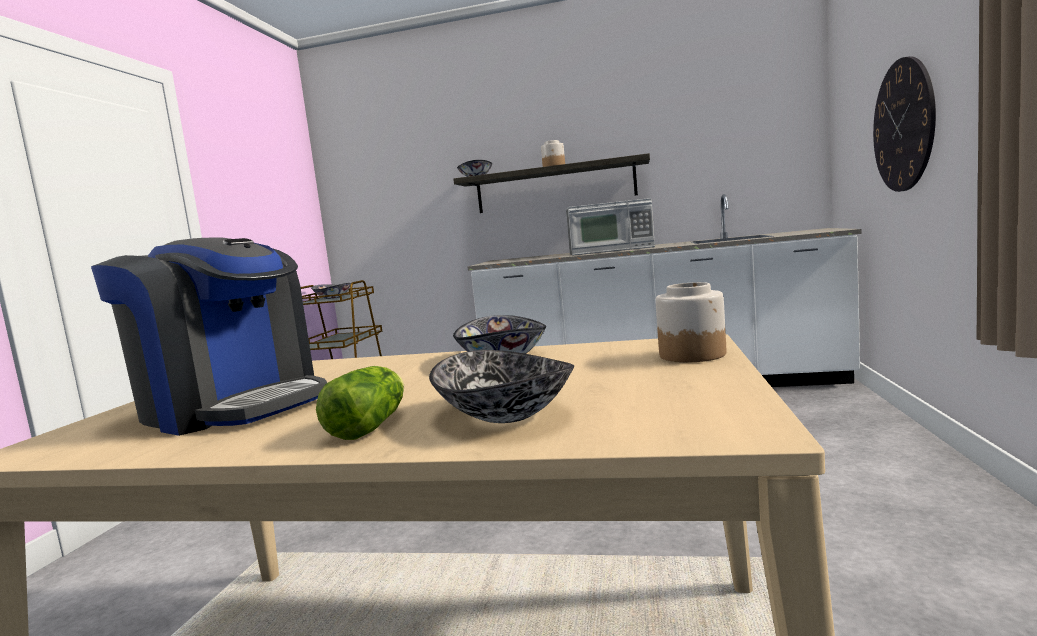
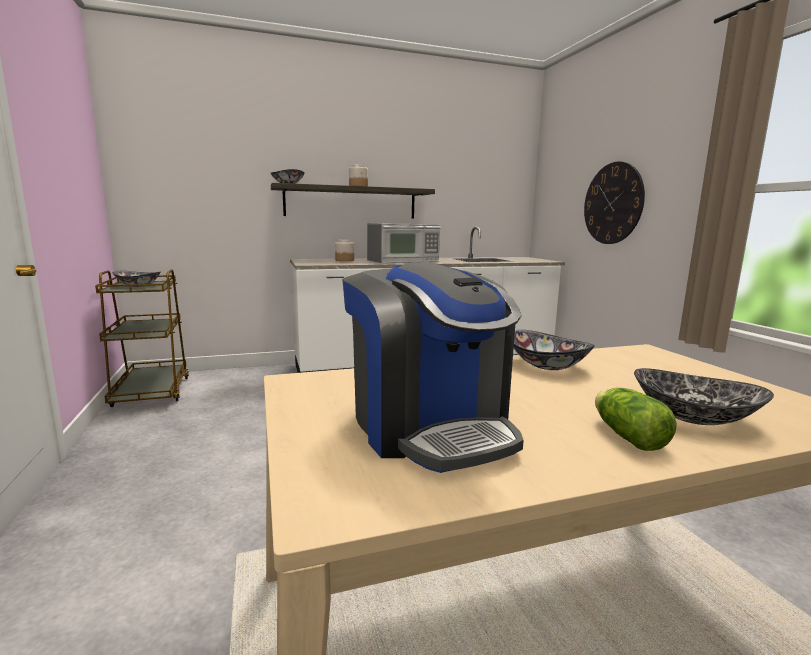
camera: 30 degrees left, 5 degrees up
coffee machine [91,237,327,436] -> coffee machine turned 60 degrees clockwise [342,262,524,473]
jar [655,282,726,362] -> jar moved to [335,240,354,261]

